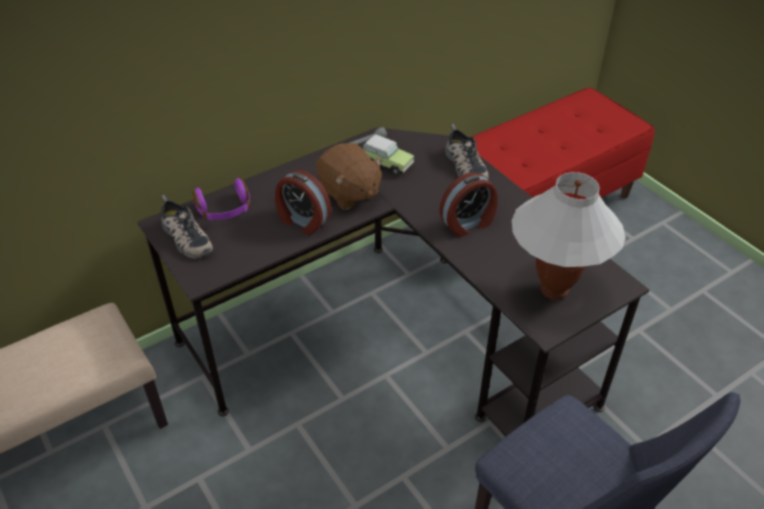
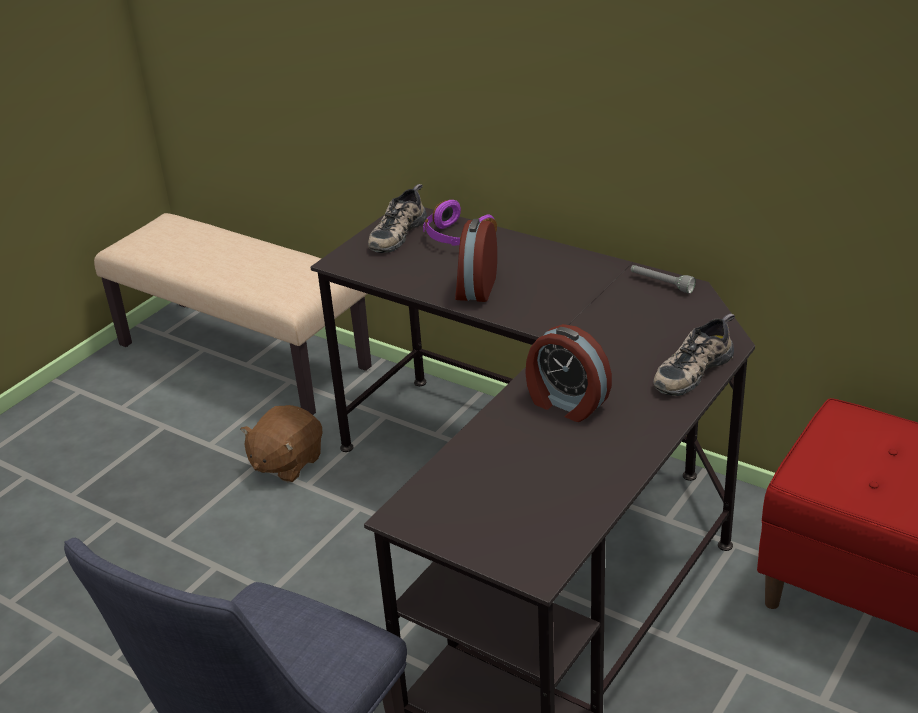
camera: 70 degrees right, 10 degrees down
brown plush toy [316,143,383,210] -> brown plush toy moved to [240,405,323,482]
toy car [361,134,414,175] -> none
white table lamp [512,172,626,300] -> none

